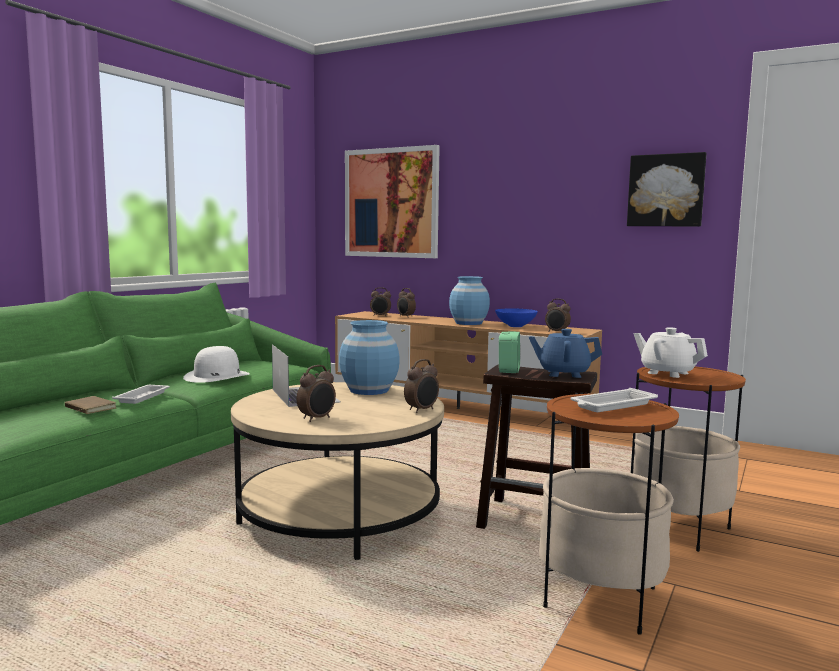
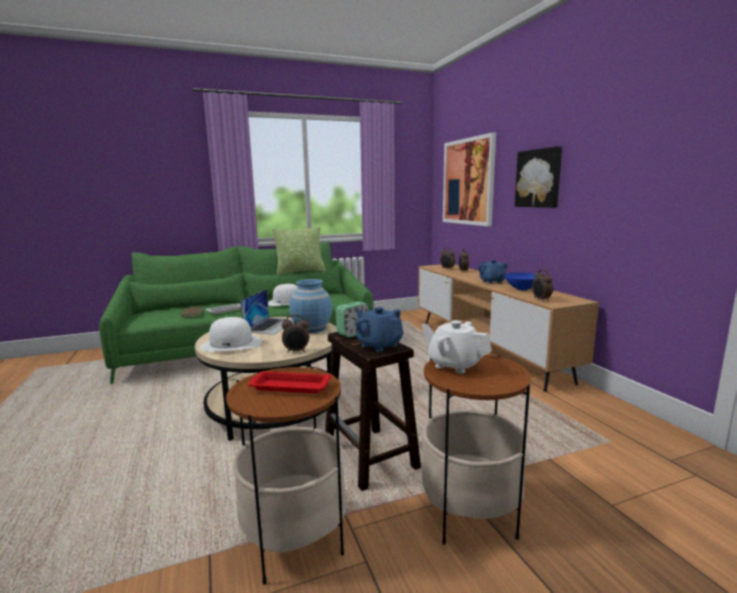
camera: 40 degrees right, 5 degrees up
alarm clock [296,365,336,422] -> white hat [200,317,262,352]
blue vase [449,276,490,325] -> blue teapot [478,260,508,284]
white tray [570,388,658,412] -> red tray [248,371,331,393]
picture [627,152,707,226] -> picture moved to [515,146,562,208]
white teapot [634,327,708,378] -> white teapot turned 45 degrees counterclockwise [422,320,492,374]
none -> pillow [272,226,326,275]

